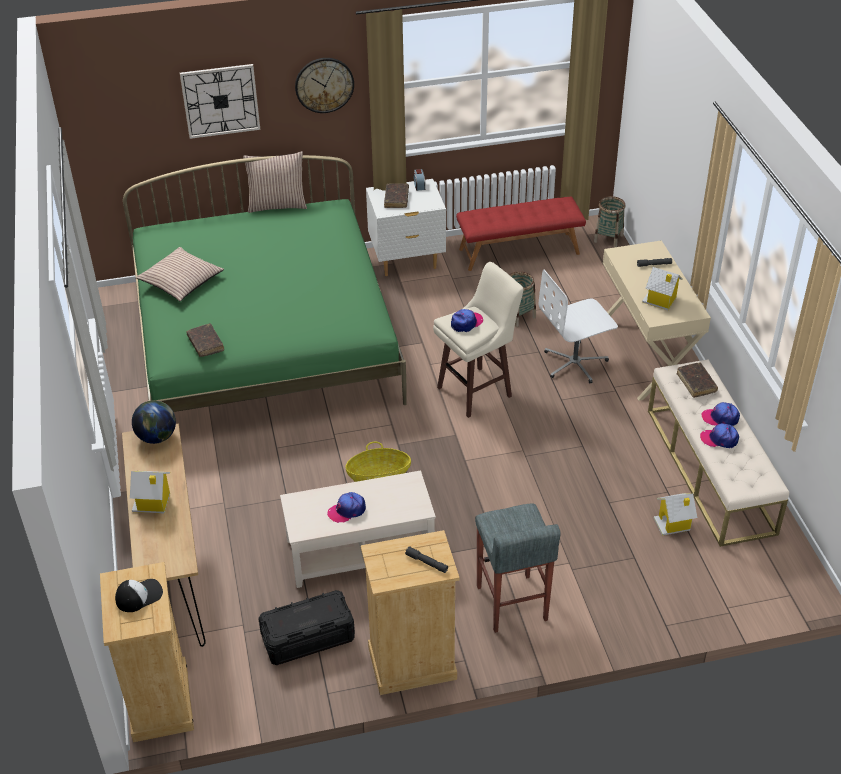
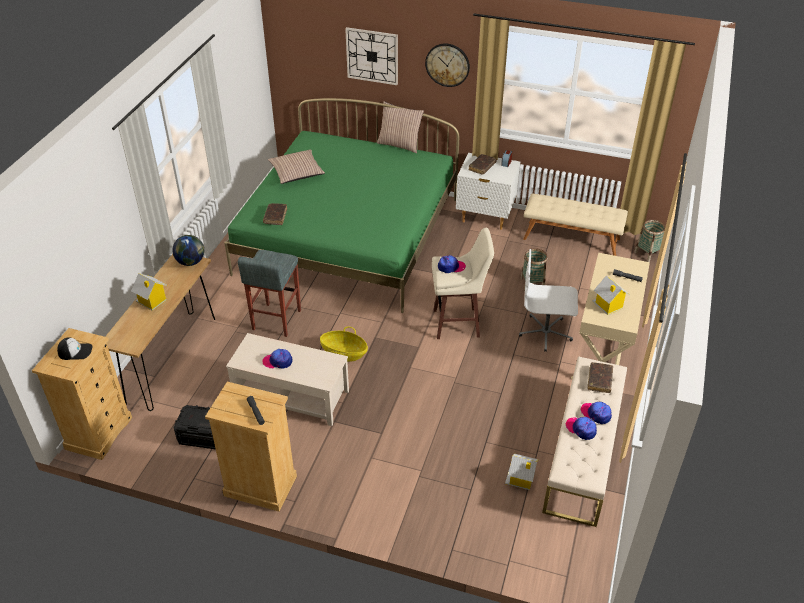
camera: 30 degrees right, 0 degrees up
red bench [456,197,586,271] -> beige bench [523,194,628,256]
grey stool [475,504,561,633] -> grey stool moved to [238,250,301,337]

